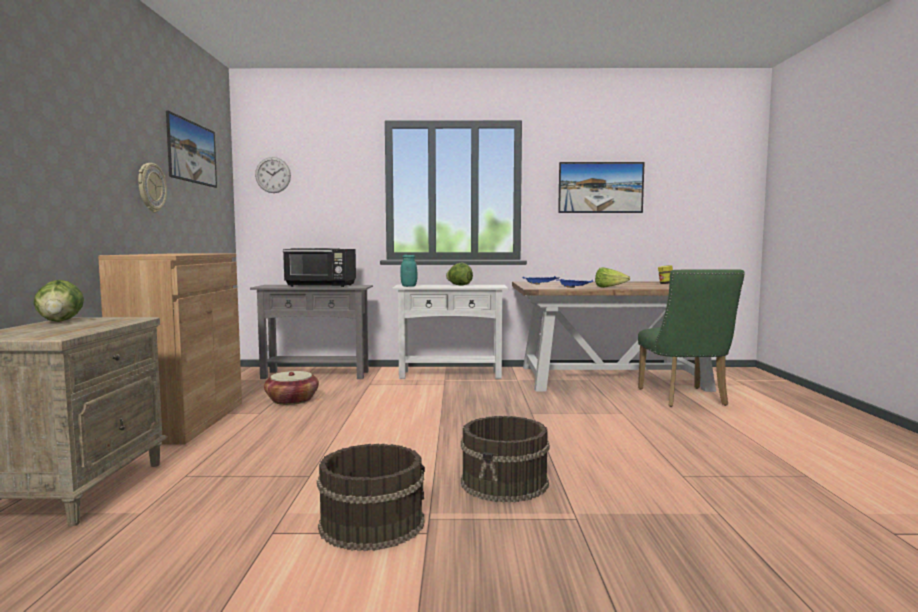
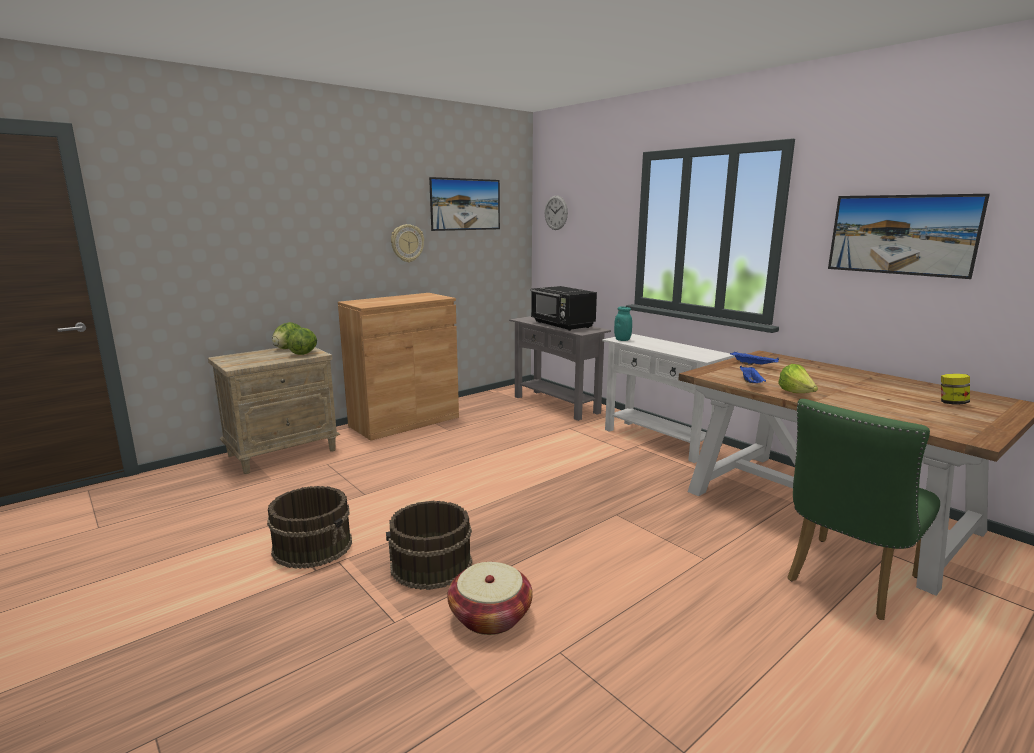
camera: 50 degrees right, 10 degrees up
basket [264,371,319,405] -> basket moved to [447,562,533,635]
lettuce [446,263,473,286] -> lettuce moved to [287,328,317,355]

